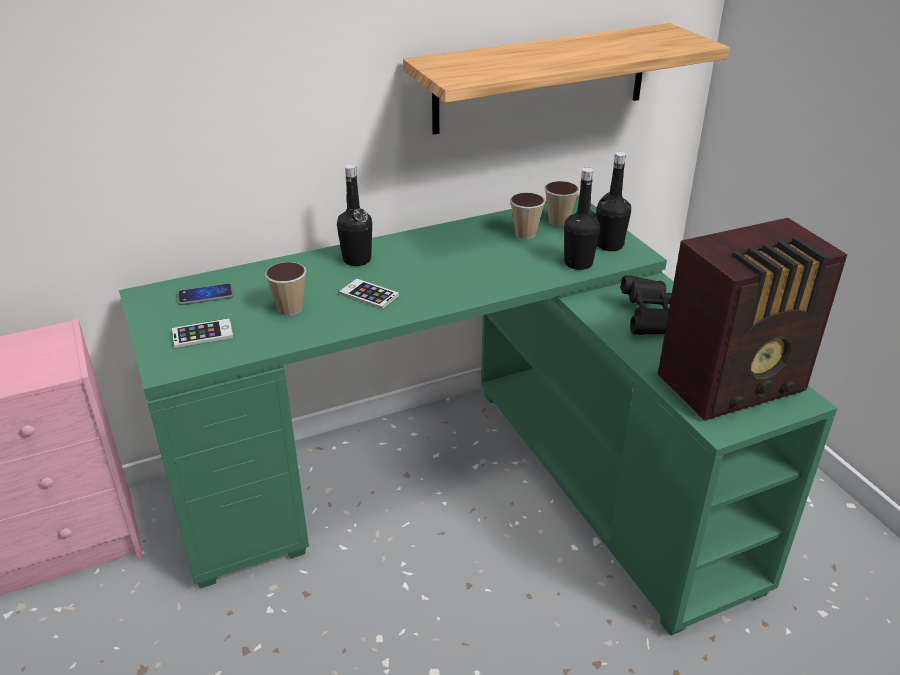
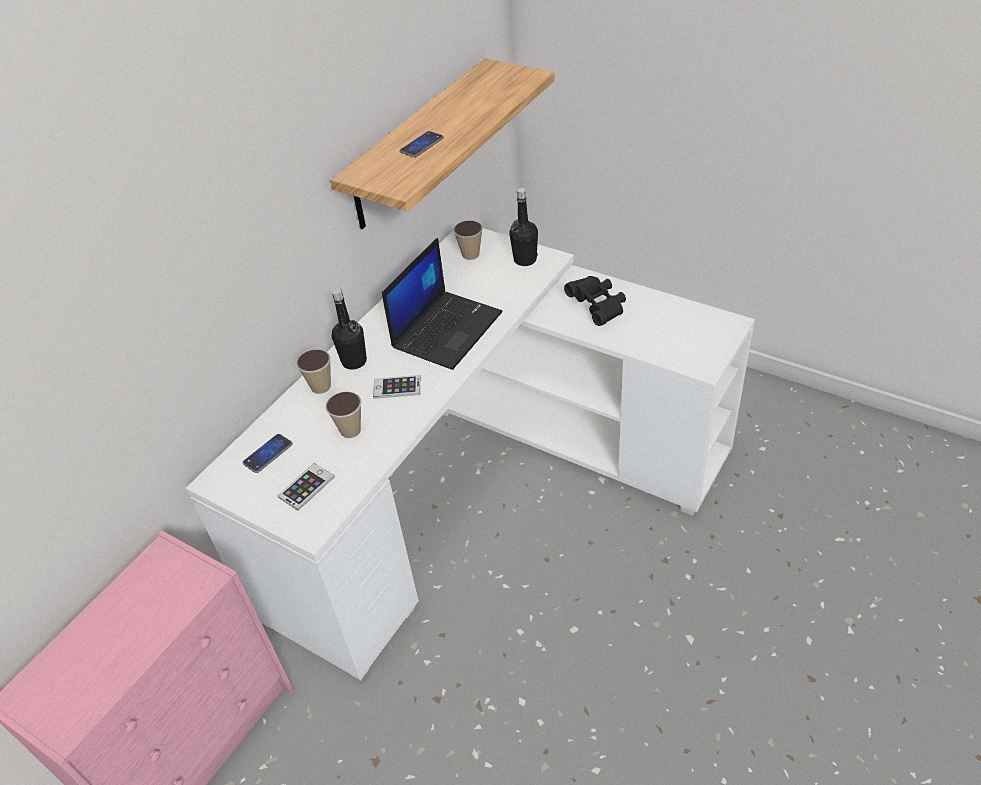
camera: 30 degrees left, 10 degrees up
green desk [119,195,837,636] -> white desk [186,228,755,681]
cup [510,193,546,239] -> cup moved to [296,349,331,394]
black bottle [564,167,600,270] -> none
radio [658,218,847,421] -> none
none -> laptop [382,238,503,370]
none -> phone [400,131,444,157]

